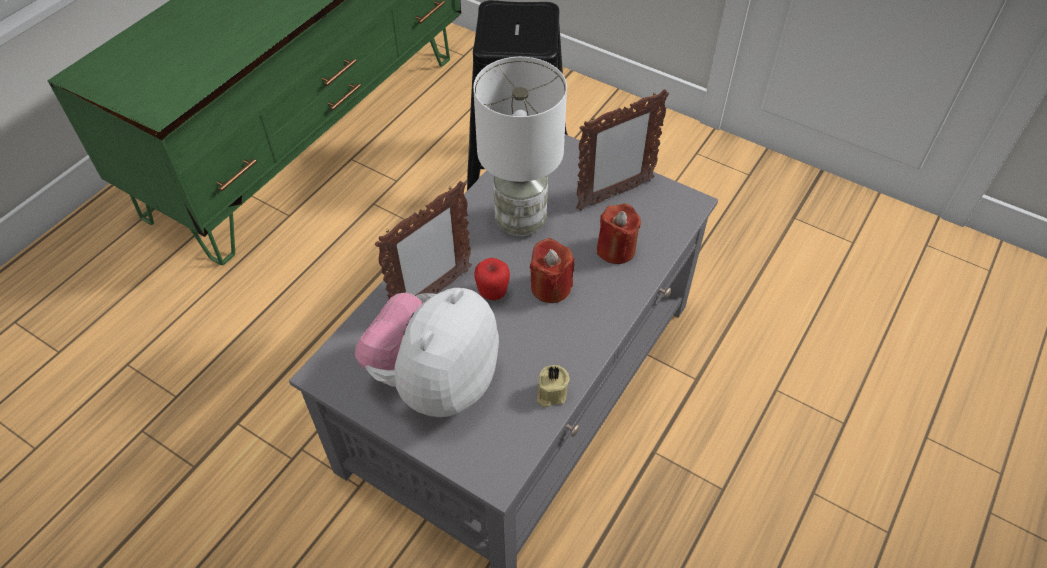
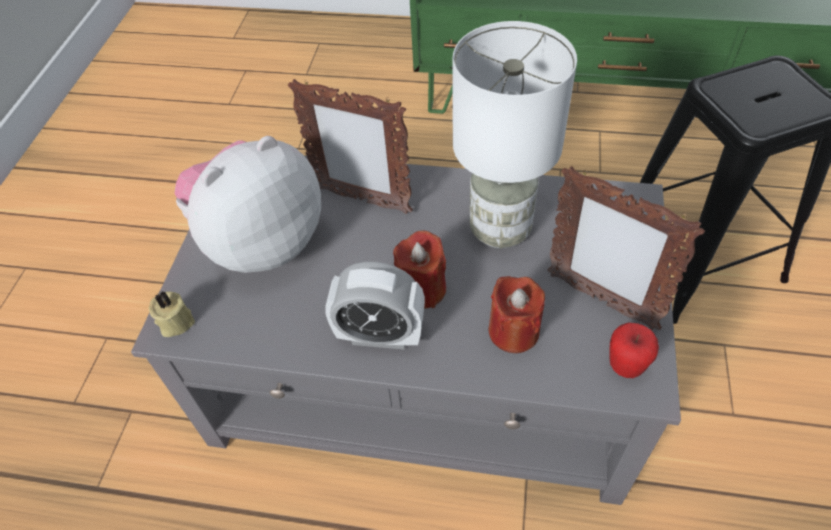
camera: 70 degrees right, 0 degrees up
plush toy [355,288,499,417] -> plush toy turned 45 degrees counterclockwise [175,136,321,273]
apple [474,258,510,300] -> apple moved to [610,322,659,378]
beige candle [537,365,569,407] -> beige candle moved to [149,291,195,337]
none -> alarm clock [325,262,425,349]

